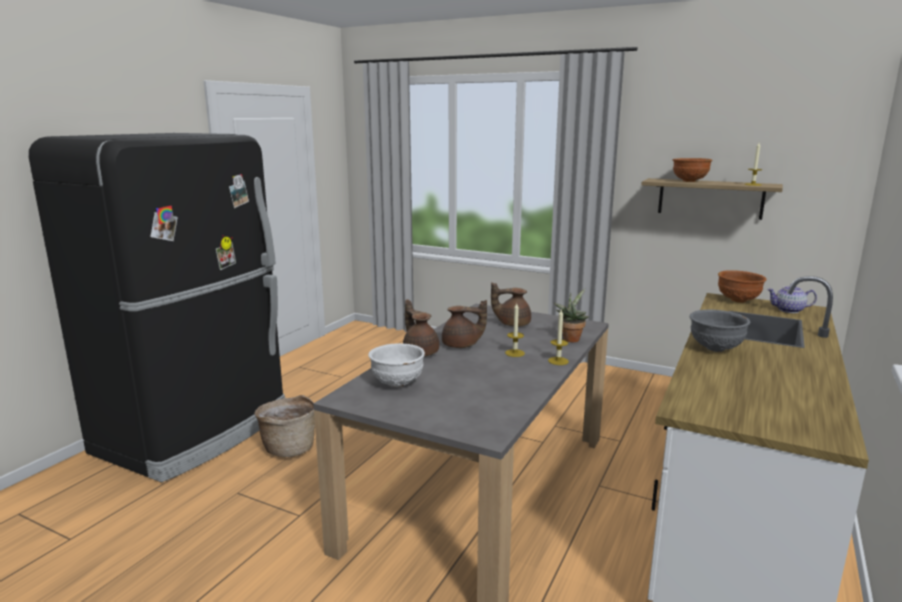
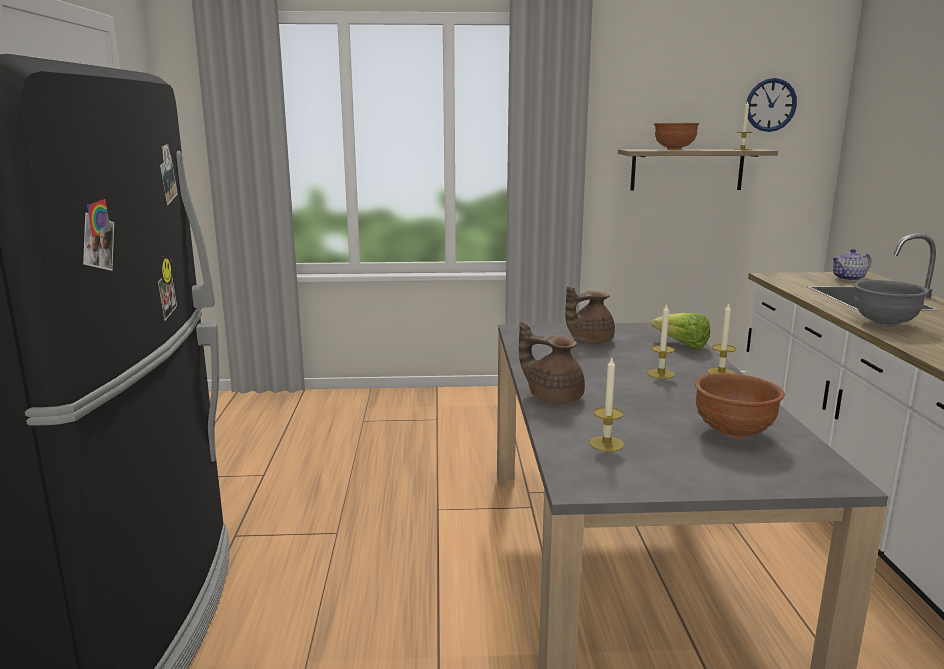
camera: 30 degrees left, 0 degrees up
basket [254,395,315,457] -> none
white bowl [368,343,425,387] -> candle [589,358,624,452]
brown teapot [442,300,487,348] -> none
potted plant [554,289,589,342] -> lettuce [651,313,710,349]
brown bowl [718,270,767,303] -> brown bowl moved to [695,373,785,438]
none -> wall clock [746,78,797,132]

